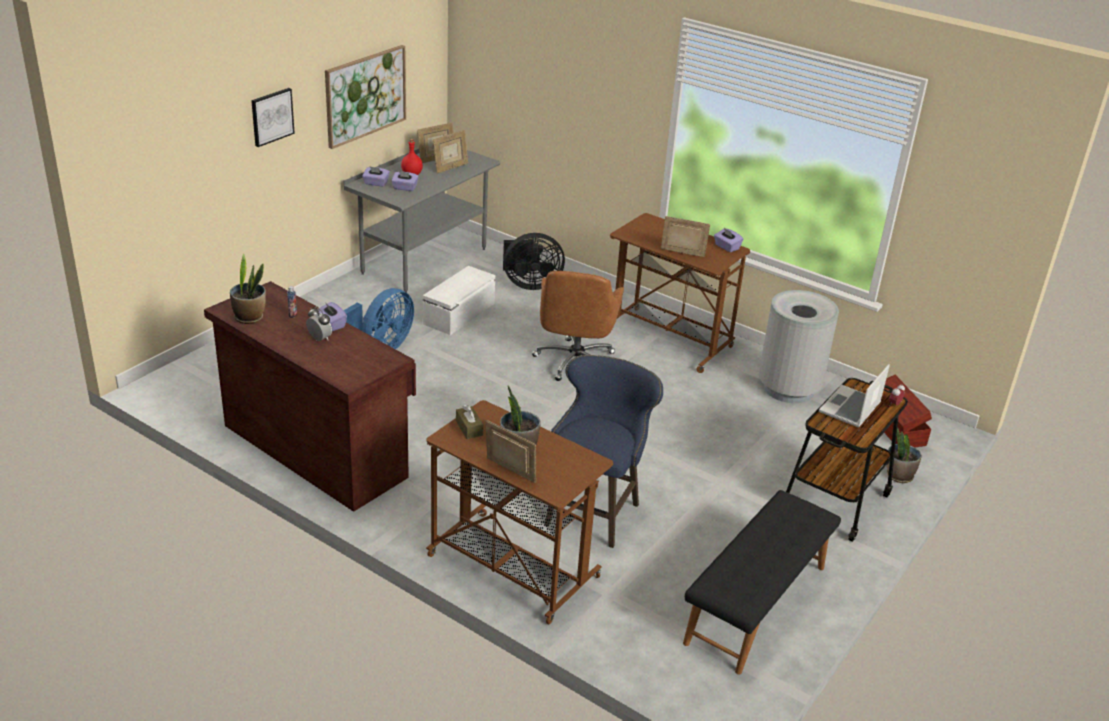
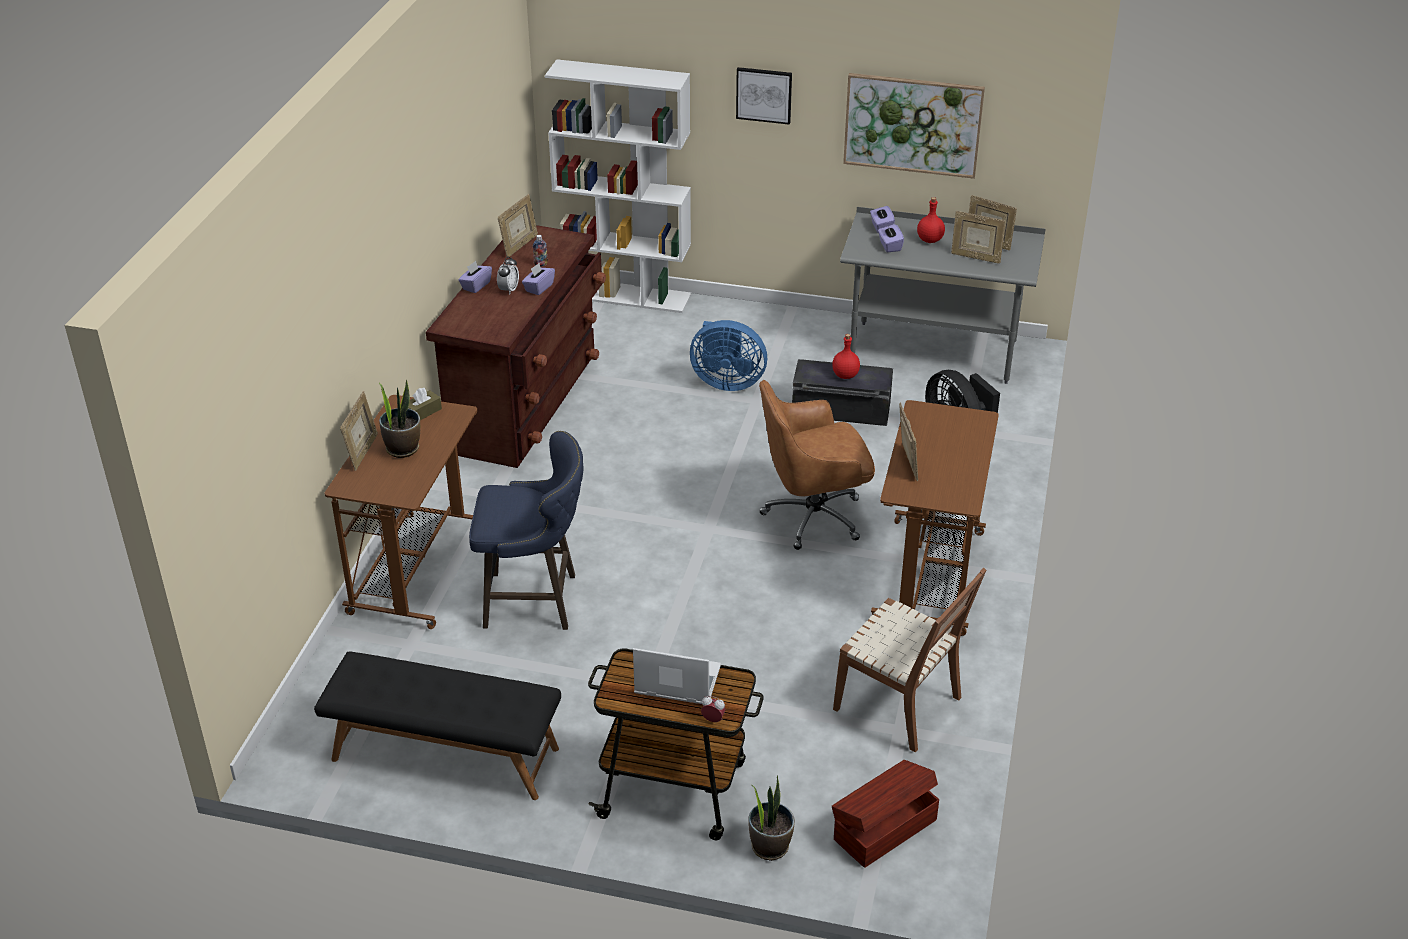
camera: 70 degrees right, 5 degrees up
potted plant [230,253,266,324] -> picture frame [498,194,538,258]
white storage box [423,266,495,335] -> black storage box [792,359,893,426]
purple tissue box [714,228,743,252] -> purple tissue box moved to [458,261,492,293]
grey trash can [759,290,839,403] -> chair [833,568,986,752]
none -> white bookcase [545,59,691,313]
none -> red bottle [832,334,860,379]

